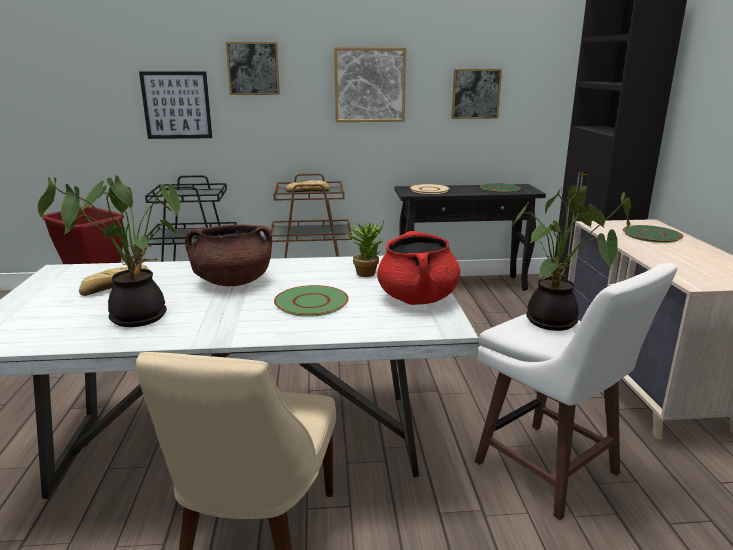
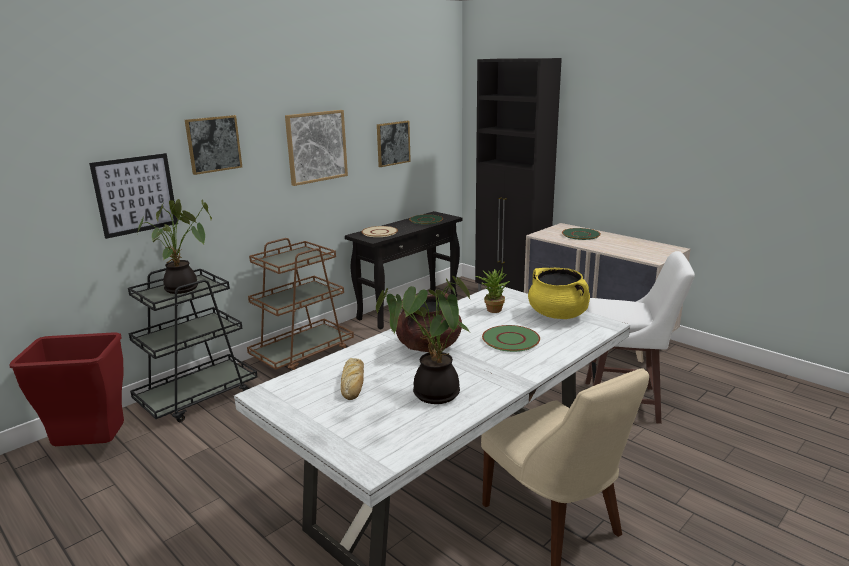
camera: 40 degrees left, 0 degrees up
bread [286,180,330,193] -> none
red cooking pot [377,231,460,305] -> yellow cooking pot [528,268,590,319]
potted plant [511,185,631,331] -> potted plant moved to [137,199,212,294]

